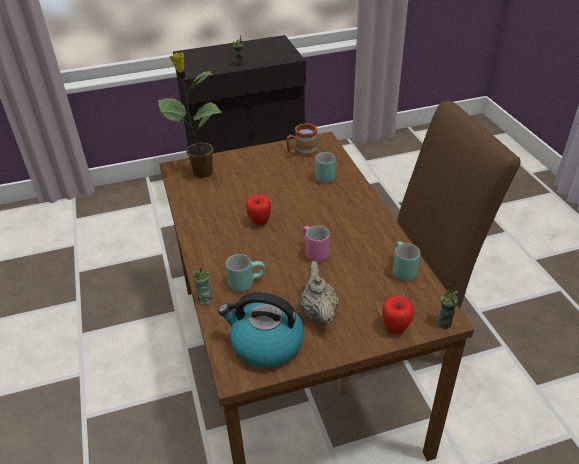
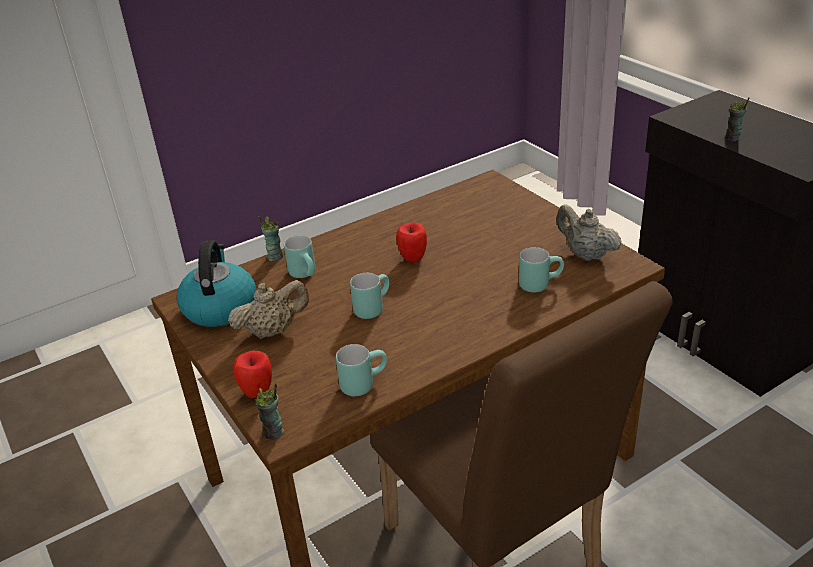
camera: 75 degrees right, 5 degrees down
potted plant [158,52,222,178] -> none
brown mug [286,123,317,157] -> beige teapot [556,205,622,261]
pink mug [302,226,330,262] -> turquoise mug [350,273,389,319]

